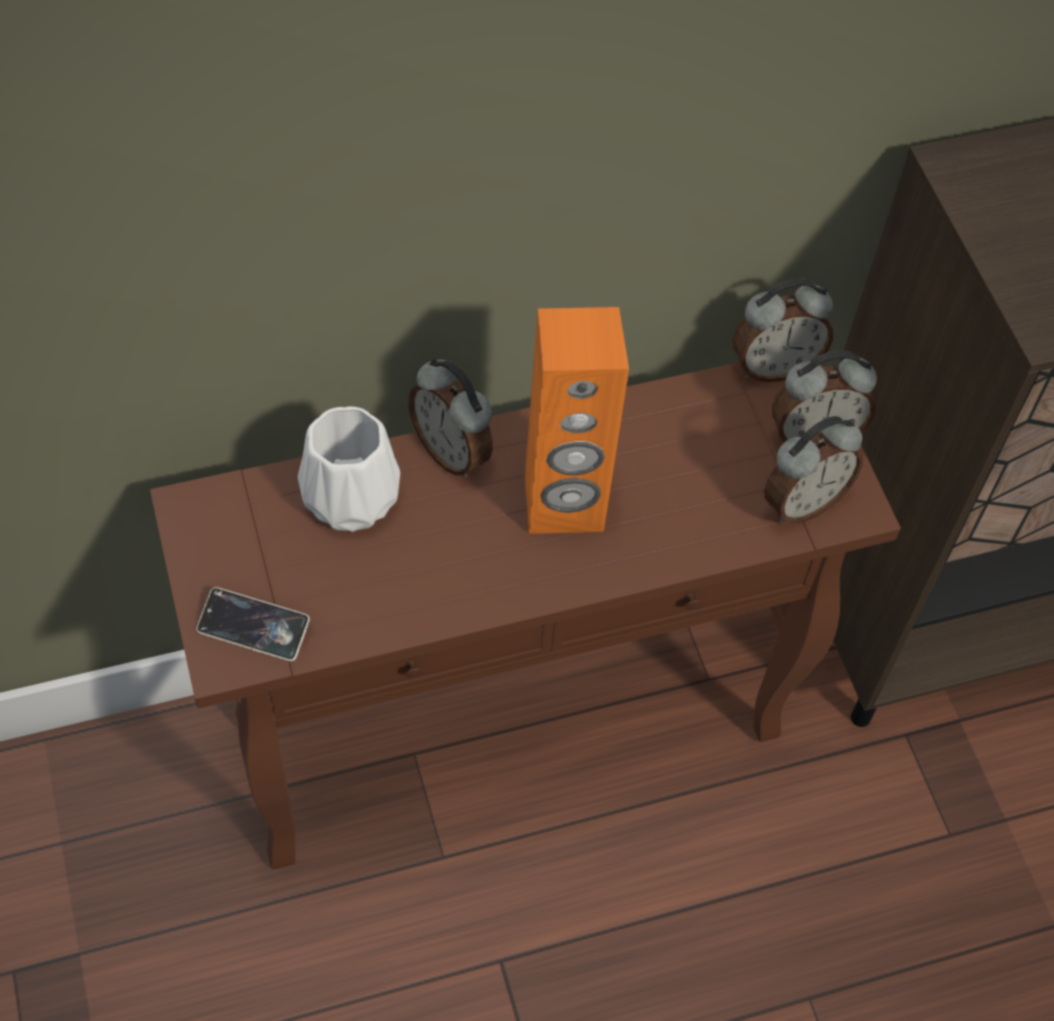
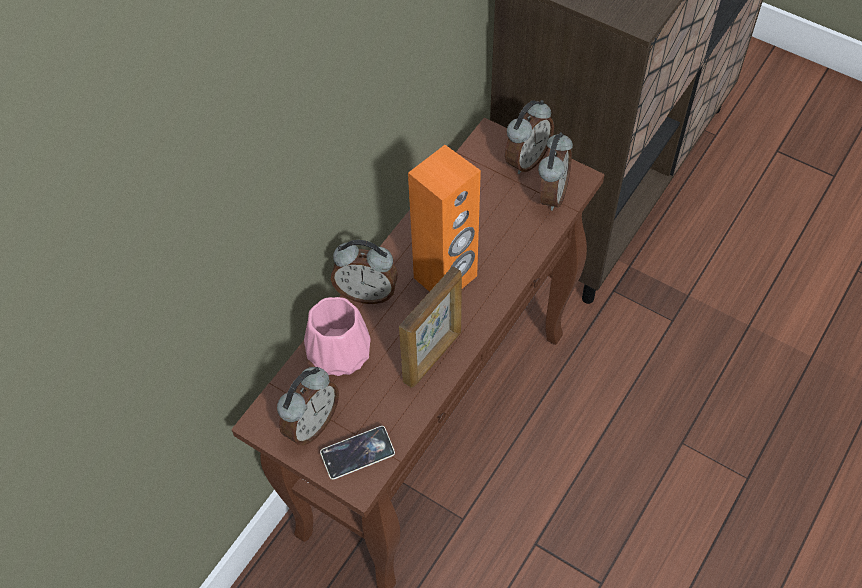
camera: 35 degrees left, 0 degrees up
white vase [298,406,400,532] -> pink vase [304,297,371,376]
alarm clock [733,278,833,382] -> alarm clock moved to [277,367,339,445]
none -> picture frame [399,266,462,388]

